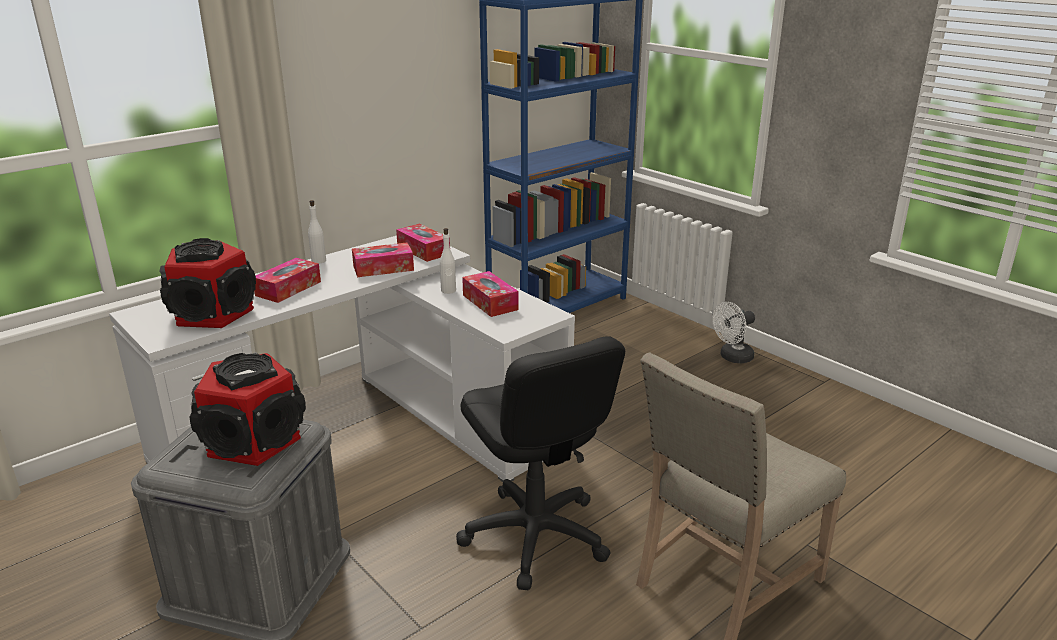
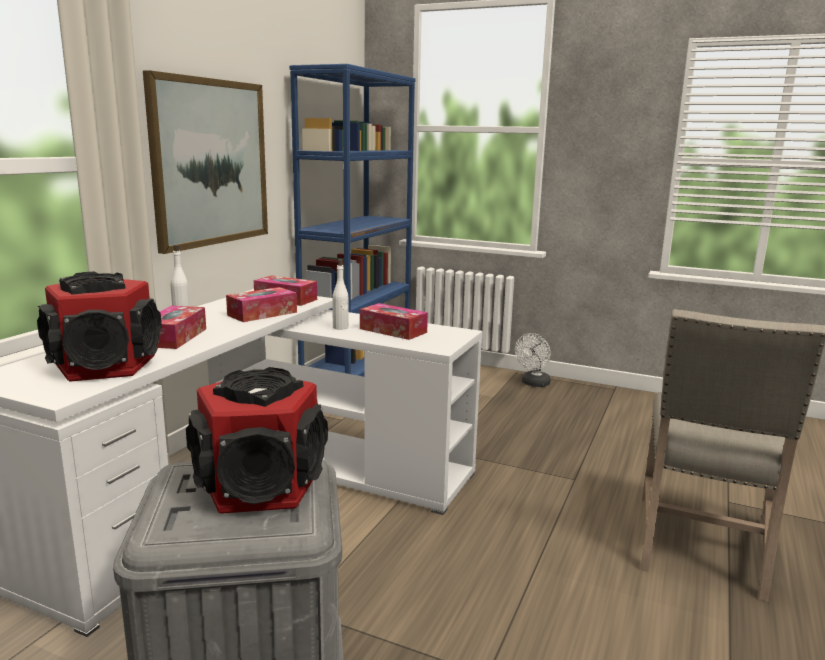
camera: 25 degrees left, 10 degrees down
black office chair [456,336,625,590] -> none
none -> picture [143,70,268,254]

